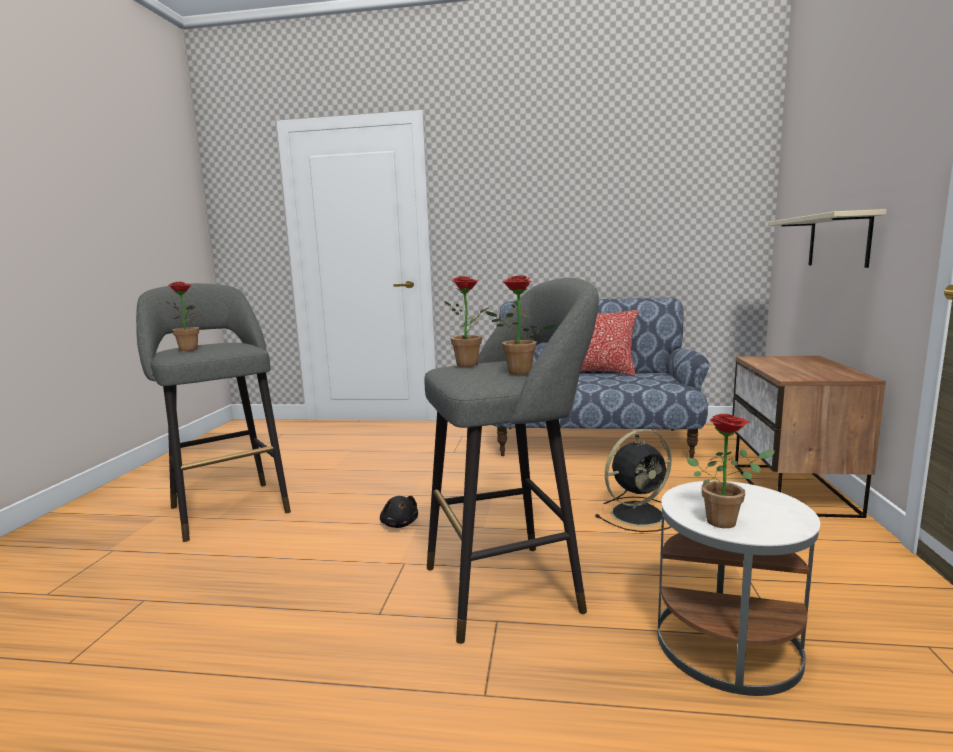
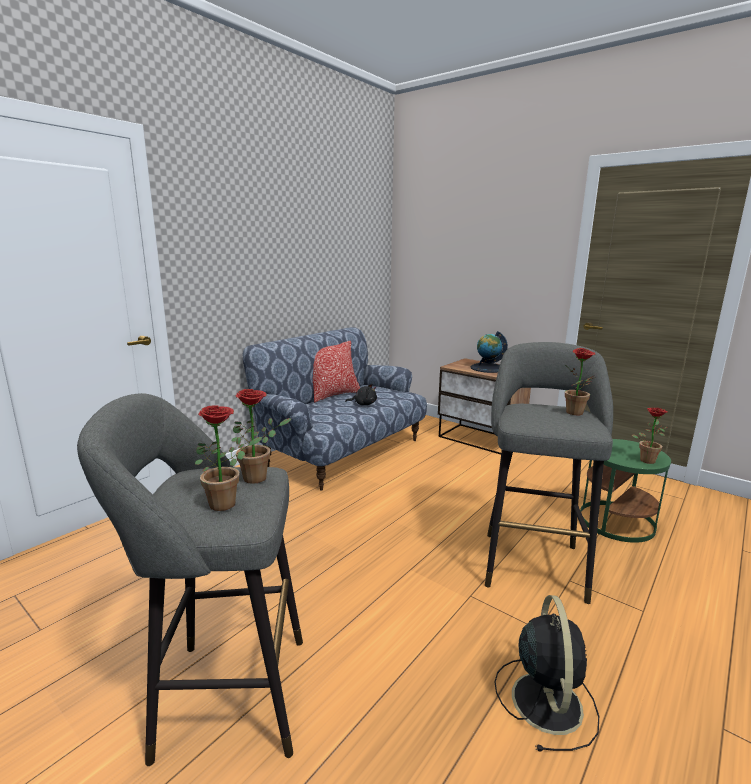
camera: 60 degrees left, 5 degrees up
black plush toy [380,496,418,528] -> black plush toy moved to [345,384,377,405]
potted plant [444,276,488,367] -> potted plant moved to [232,389,291,484]
black fan [595,429,672,532] -> black fan moved to [495,595,599,752]
white side table [658,481,820,696] -> green side table [580,439,671,543]
beige shelf [768,209,886,268] -> none
none -> globe [471,331,508,373]

